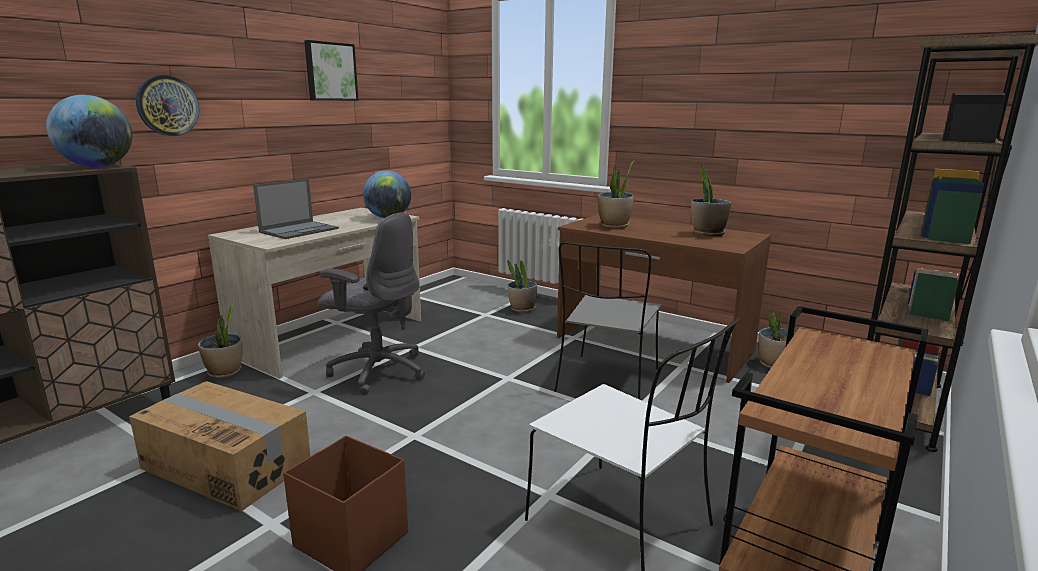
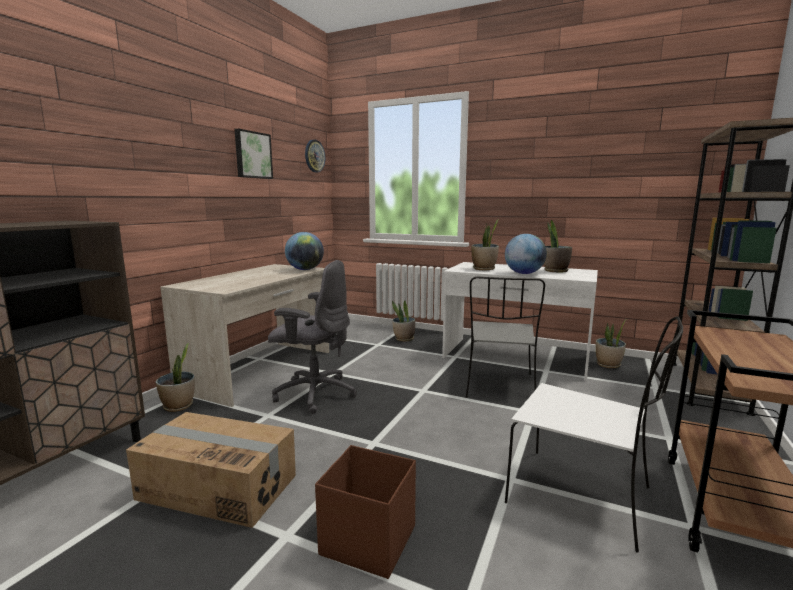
camera: 10 degrees left, 5 degrees down
globe [46,95,132,167] -> globe moved to [505,234,547,274]
wall clock [136,75,200,136] -> wall clock moved to [305,140,325,172]
laptop [253,179,339,239] -> none
brown desk [557,214,771,383] -> white desk [442,262,598,381]

